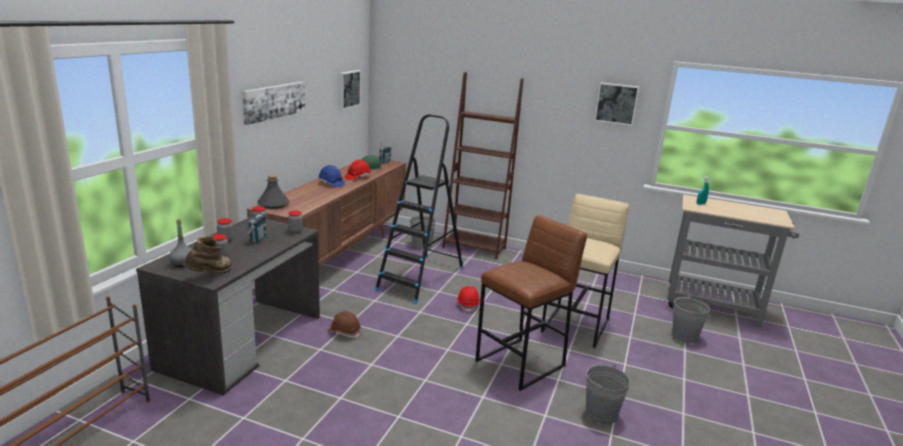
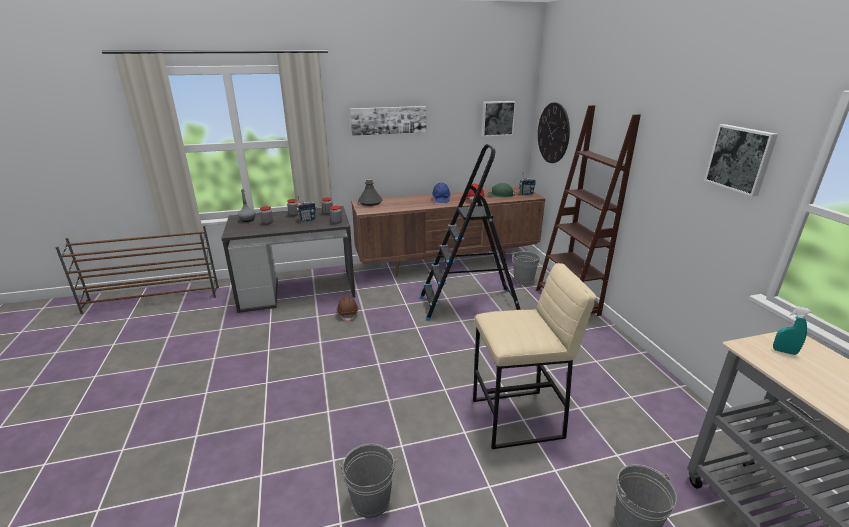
camera: 55 degrees right, 5 degrees up
brown boot [183,236,232,274] -> none
red hard hat [457,286,480,313] -> none
brown stool [475,215,587,391] -> none
none -> wall clock [538,102,570,163]

